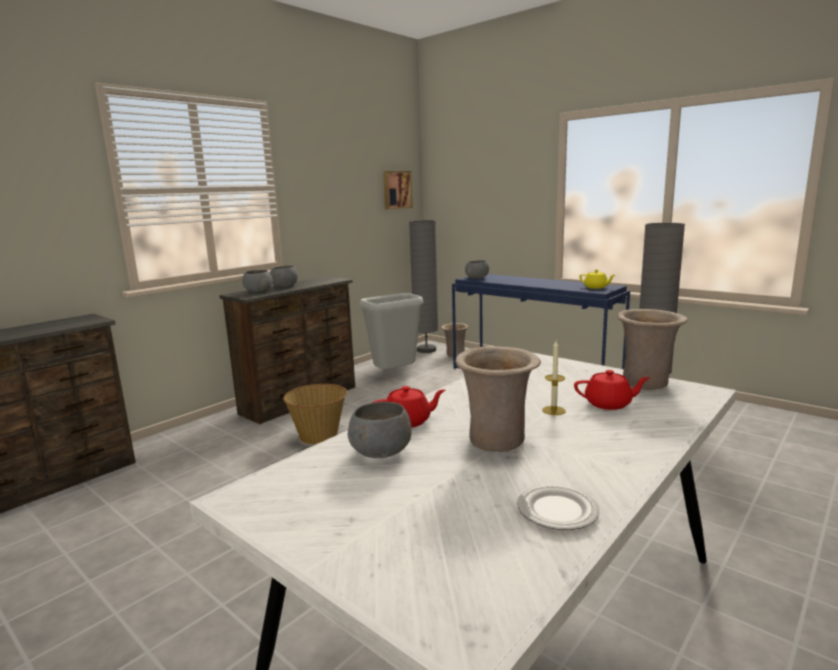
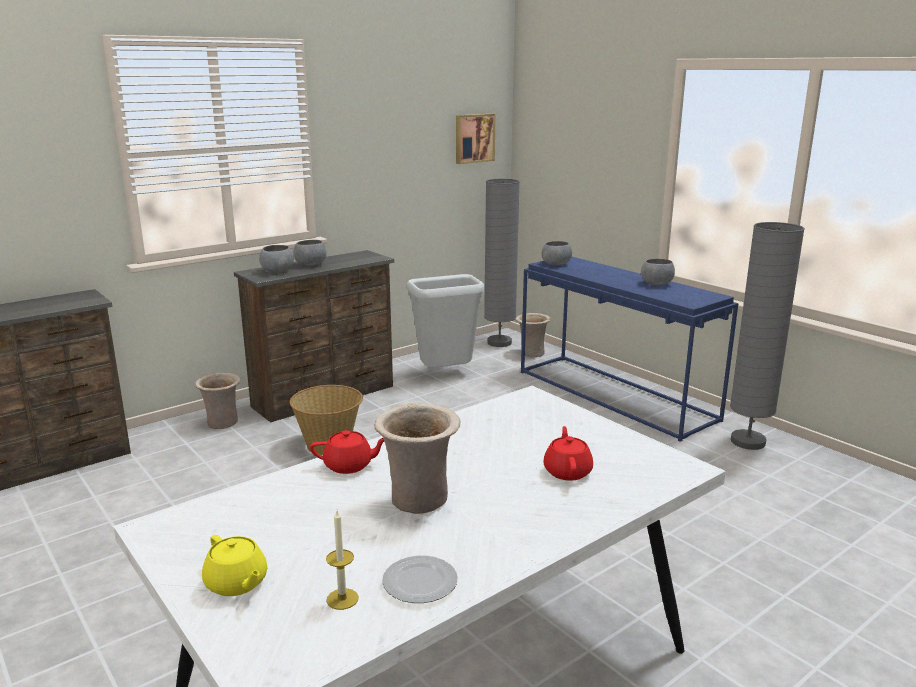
camera: 10 degrees right, 5 degrees up
grey bowl [348,402,412,458] -> grey bowl moved to [641,259,675,285]
candle [542,341,566,415] -> candle moved to [326,510,359,610]
red teapot [574,370,649,410] -> red teapot turned 105 degrees counterclockwise [543,426,593,481]
yellow teapot [579,270,615,289] -> yellow teapot moved to [202,535,267,596]
beige vase [617,309,688,390] -> beige vase moved to [195,373,241,429]

